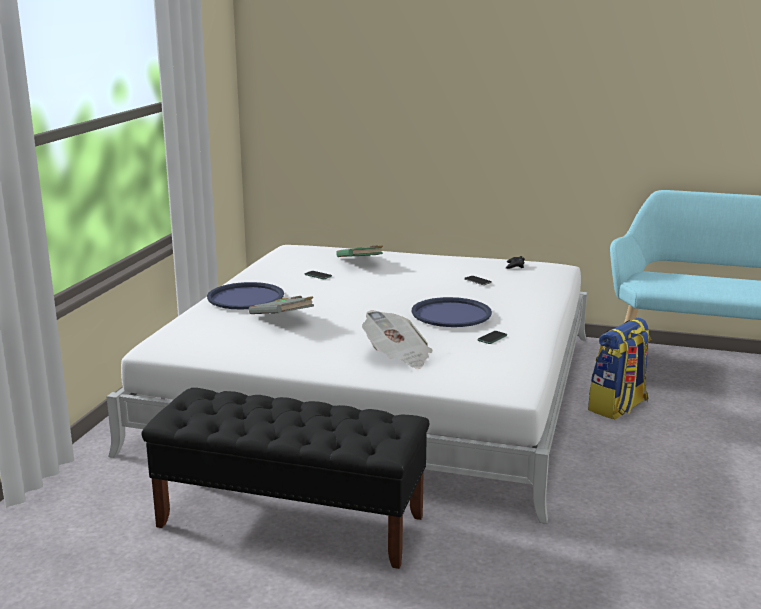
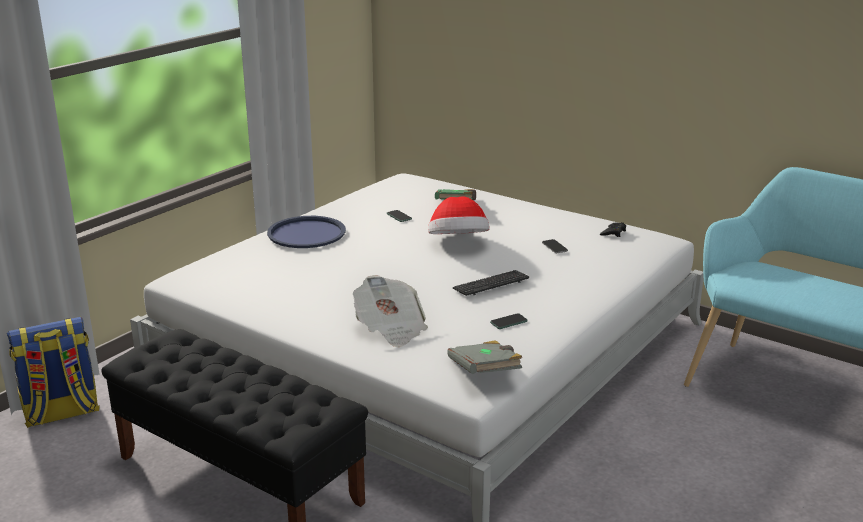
camera: 20 degrees right, 5 degrees up
grey book [249,296,314,314] -> grey book moved to [447,340,522,374]
blue tray [412,297,492,327] -> keyboard [453,270,529,296]
backpack [588,318,651,420] -> backpack moved to [7,317,100,428]
none -> hat [428,196,490,234]

